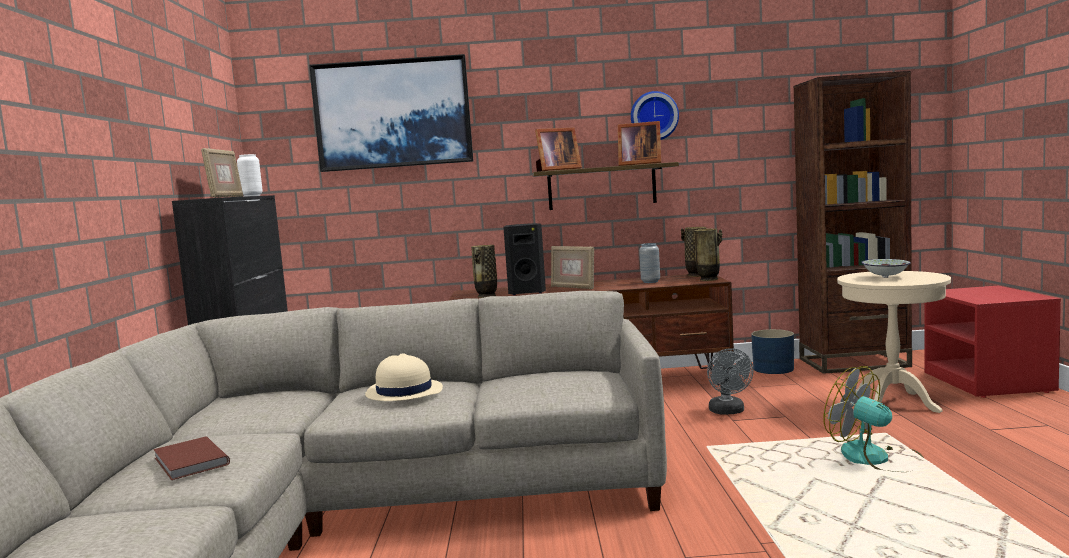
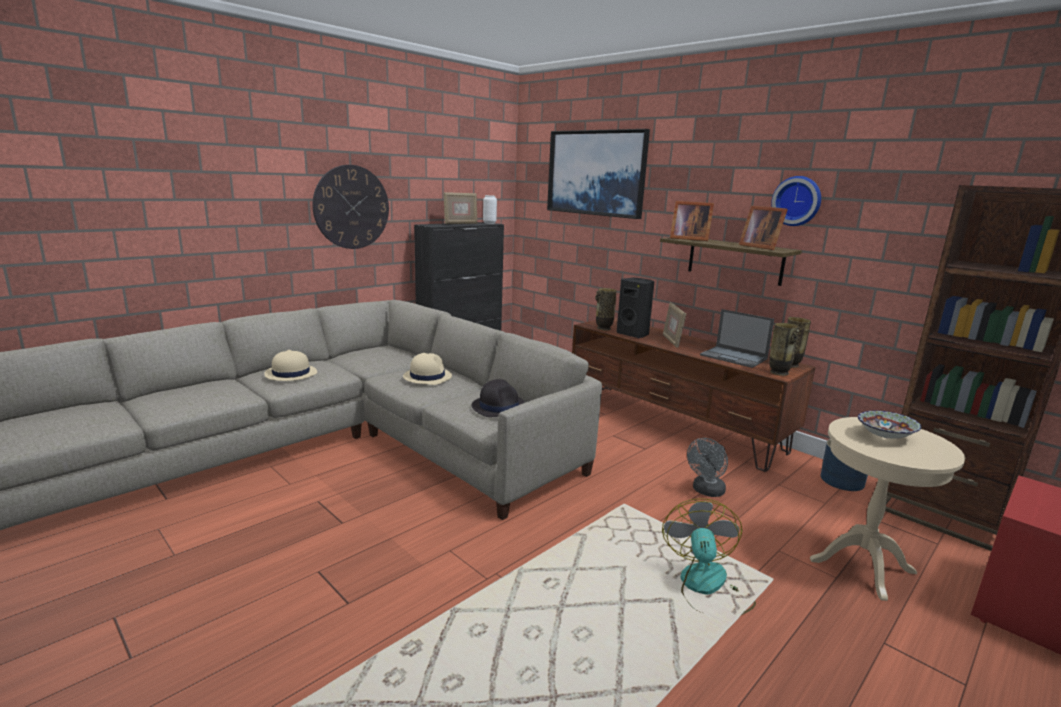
camera: 45 degrees right, 10 degrees up
brown book [153,437,230,480] -> beige hat [264,350,317,381]
grey vase [639,243,660,283] -> laptop [700,309,774,368]
none -> wall clock [313,165,389,249]
none -> black hat [472,379,525,417]

